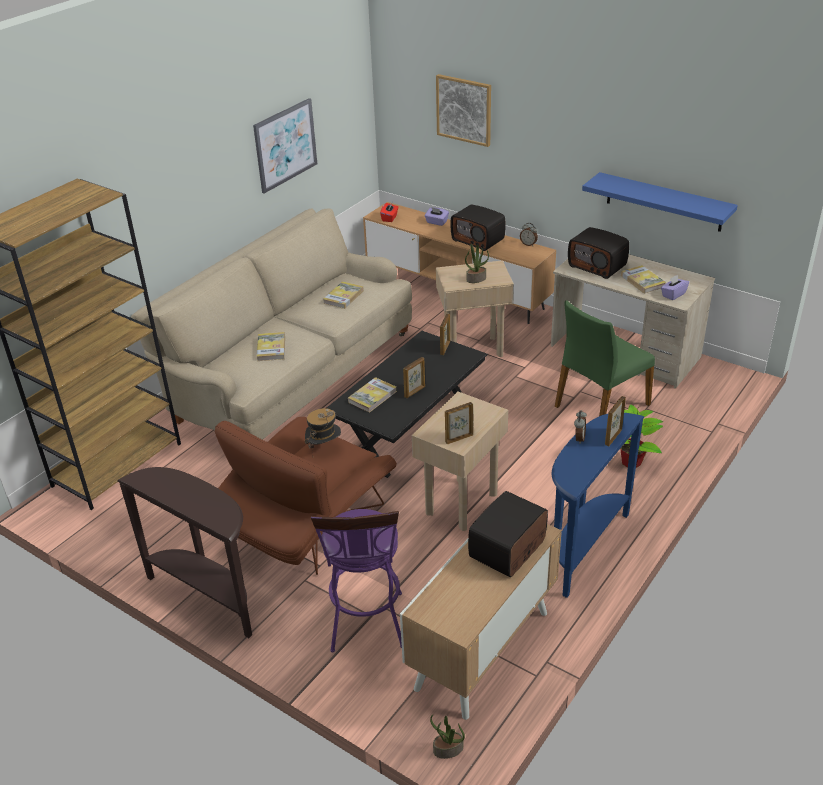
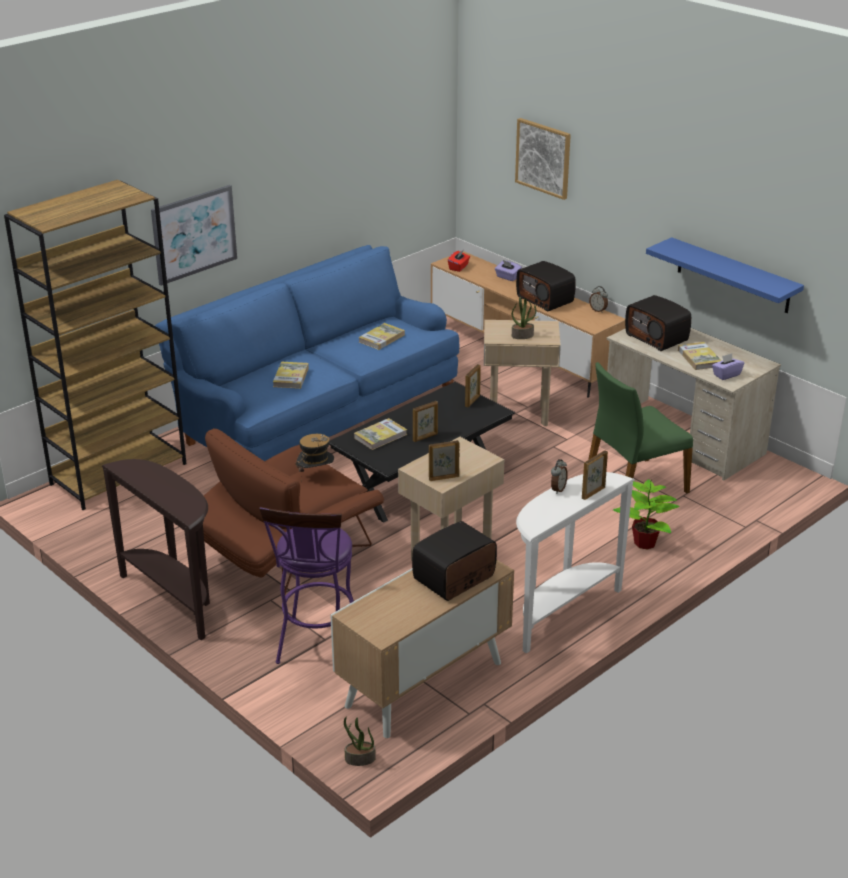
camera: 10 degrees right, 5 degrees down
beige sofa [131,209,412,440] -> blue sofa [155,245,459,461]
picture [253,98,317,194] -> picture moved to [151,185,237,286]
blue console table [552,413,644,598] -> white console table [516,472,635,654]

